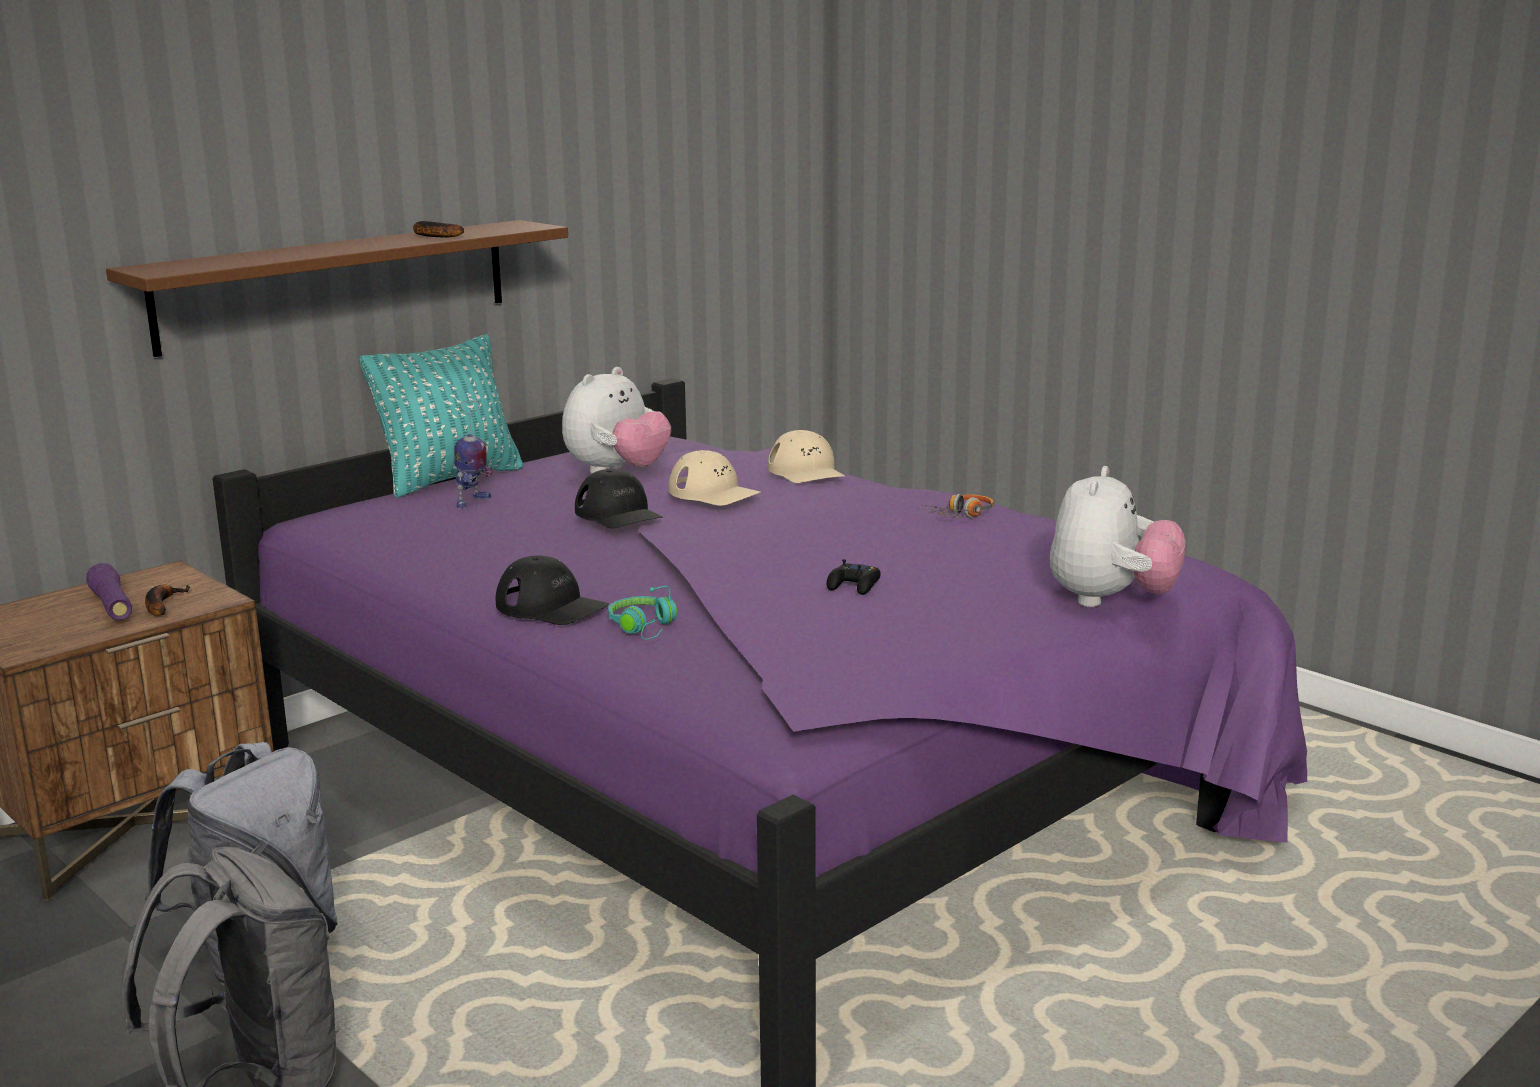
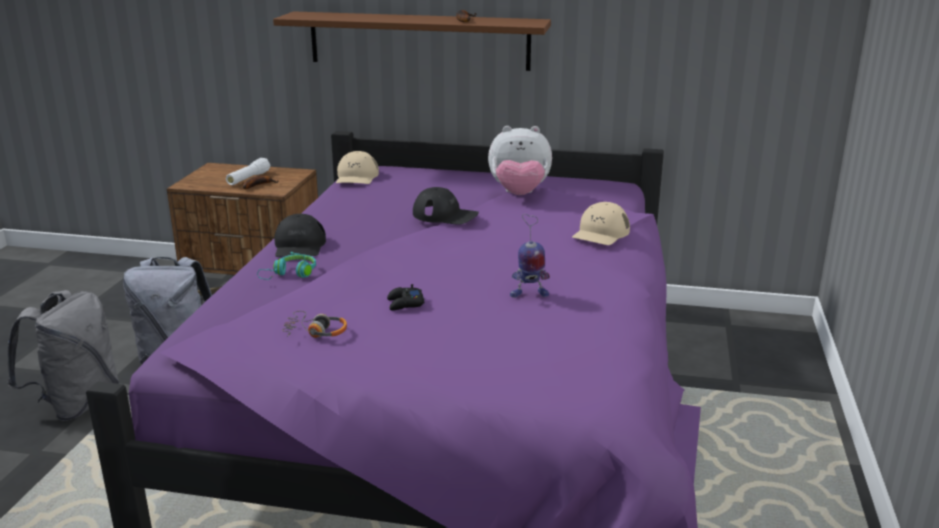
camera: 55 degrees right, 5 degrees up
purple flashlight [86,563,132,620] -> white flashlight [226,158,270,185]
turquoise pillow [360,334,523,498] -> none
toy robot [454,400,494,509] -> toy robot moved to [510,214,550,298]
black cap [575,469,663,528] -> black cap turned 90 degrees counterclockwise [413,187,479,225]
beige cap [668,450,761,506] -> beige cap moved to [336,151,379,184]
headphones [918,494,994,518] -> headphones moved to [282,311,347,338]
plush toy [1050,466,1185,607] -> none

